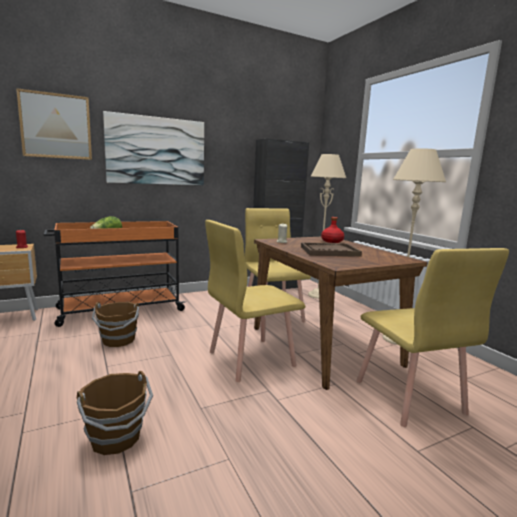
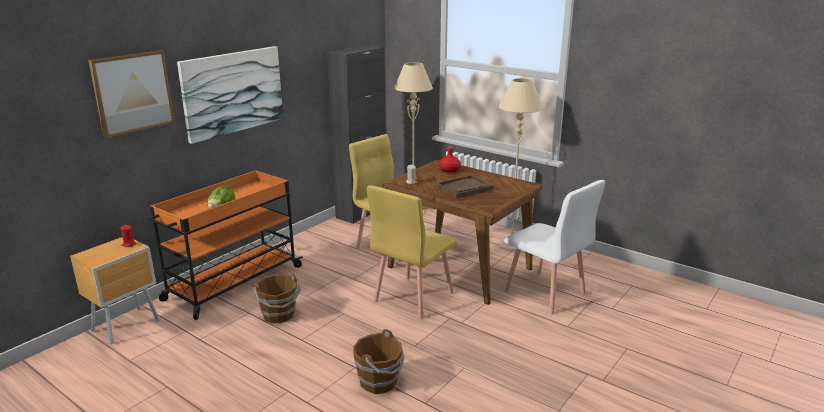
camera: 25 degrees left, 10 degrees up
yellow chair [356,248,509,427] -> white chair [504,180,605,315]

